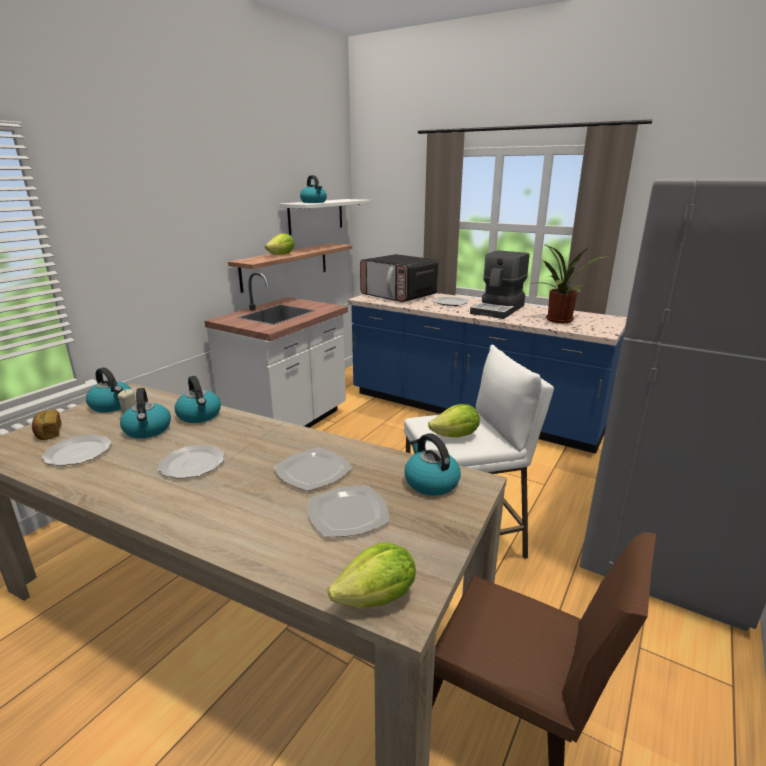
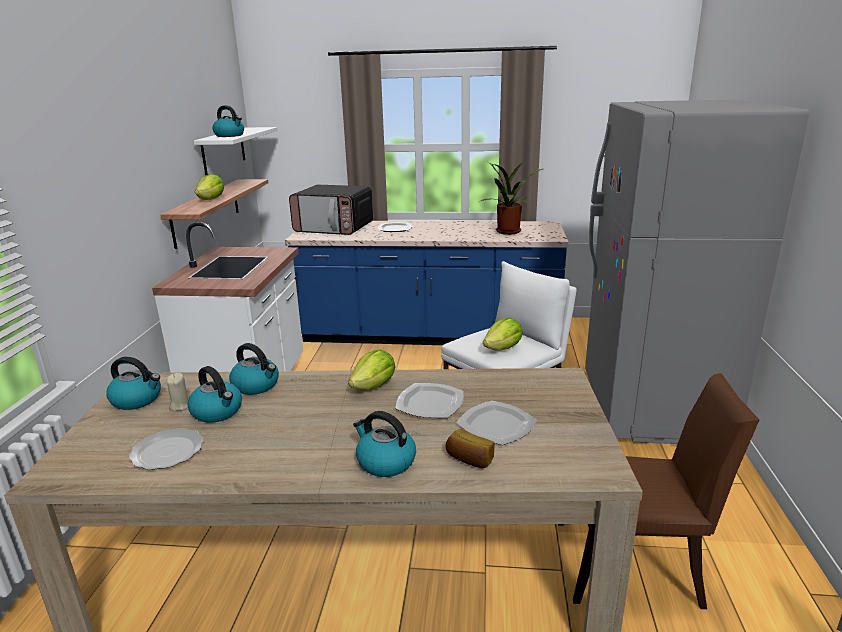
camera: 25 degrees left, 0 degrees up
bread [32,410,62,440] -> bread moved to [445,429,495,468]
plate [158,445,225,479] -> none
lettuce [328,543,416,608] -> lettuce moved to [348,349,395,390]
kettle [404,433,461,496] -> kettle moved to [353,411,416,477]
coffee machine [470,250,530,319] -> none

